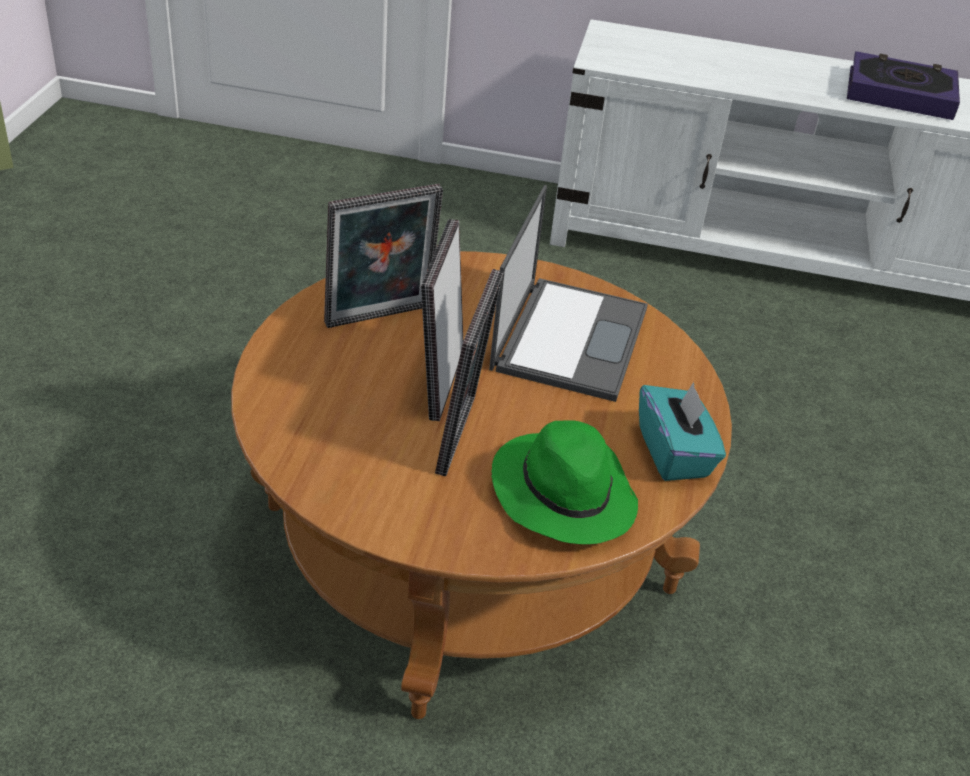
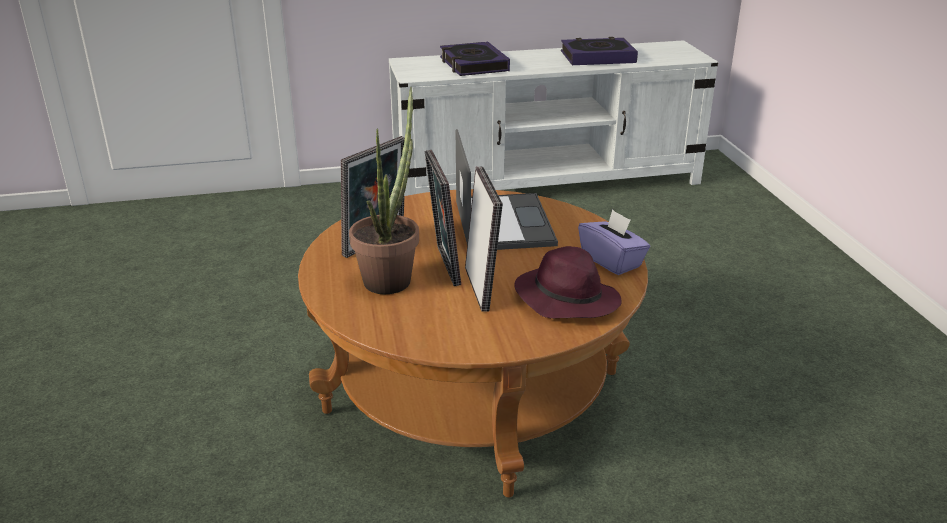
camera: 20 degrees left, 10 degrees down
green hat [492,420,638,544] -> purple hat [514,246,622,318]
turquoise tissue box [639,382,726,481] -> purple tissue box [578,209,651,275]
none -> potted plant [349,87,419,294]
none -> book [440,42,510,76]

